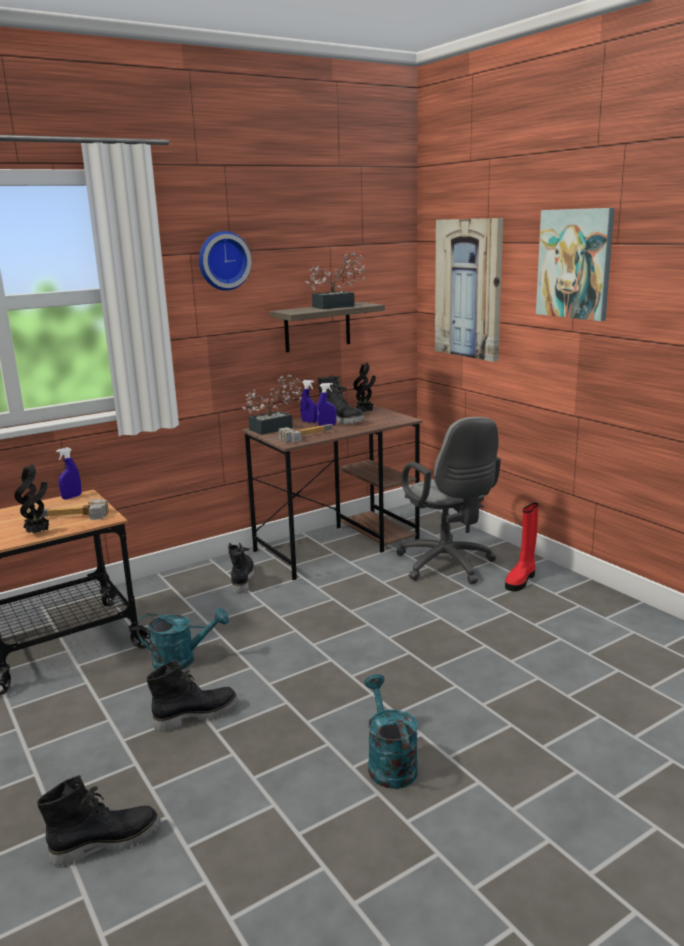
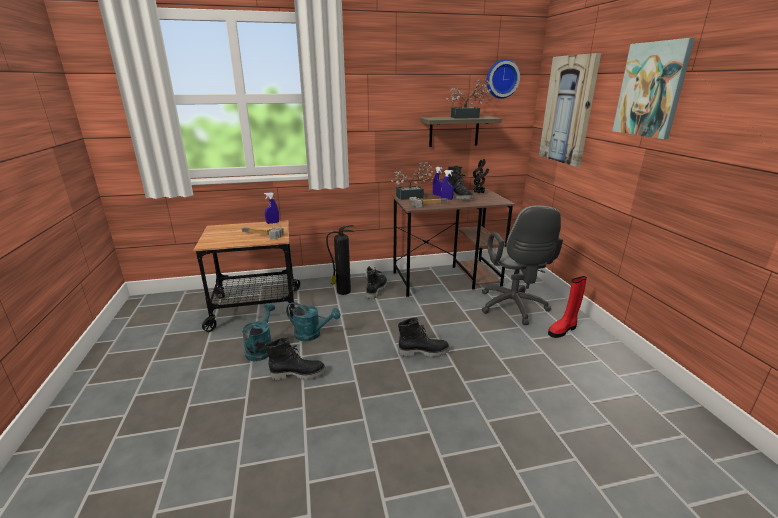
camera: 20 degrees right, 5 degrees up
potted plant [14,464,49,534] -> none
black boot [37,775,161,868] -> black boot moved to [398,317,450,357]
wall clock [199,231,252,291] -> wall clock moved to [486,59,520,99]
turquoise watering can [364,674,418,789] -> turquoise watering can moved to [242,303,275,361]
none -> fire extinguisher [326,225,354,295]

